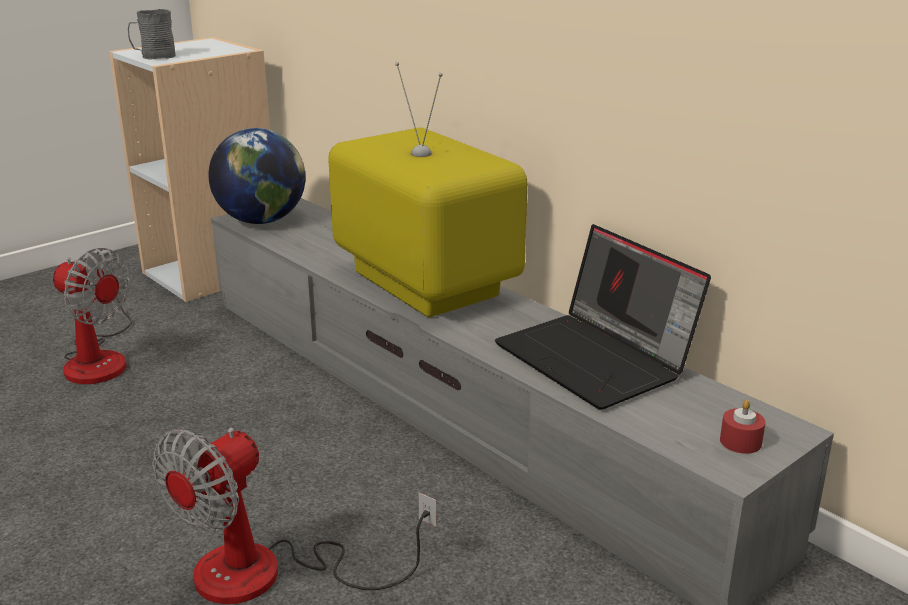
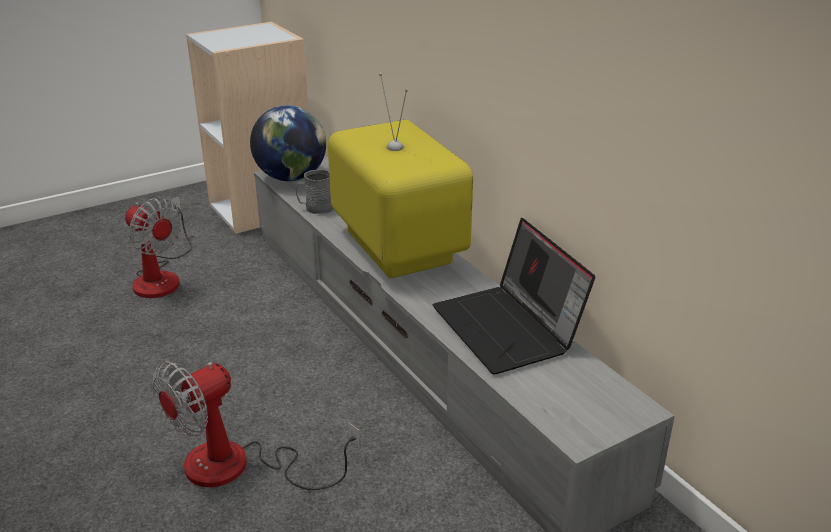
camera: 10 degrees right, 5 degrees up
grey mug [128,9,176,60] -> grey mug moved to [296,169,333,214]
red candle [720,400,766,454] -> none

